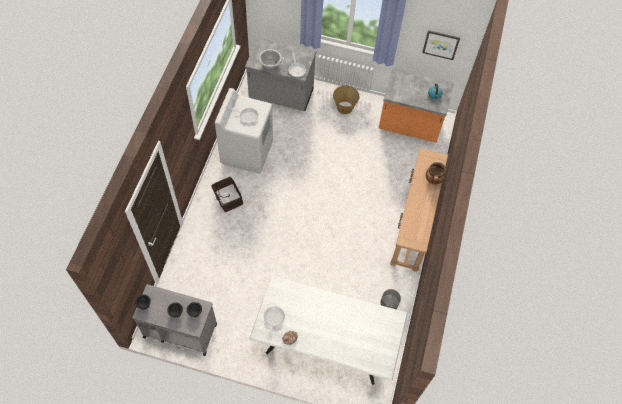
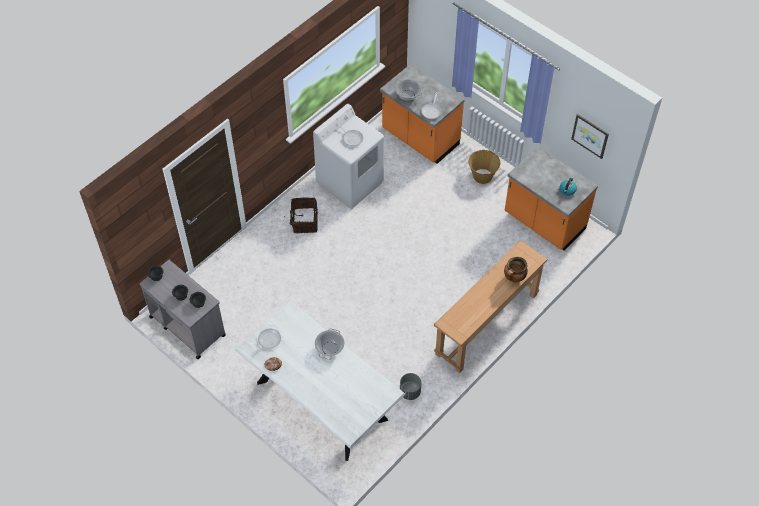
camera: 30 degrees right, 5 degrees down
grey counter [245,37,316,111] -> orange counter [380,64,465,164]
none -> cooking pot [315,328,344,360]

